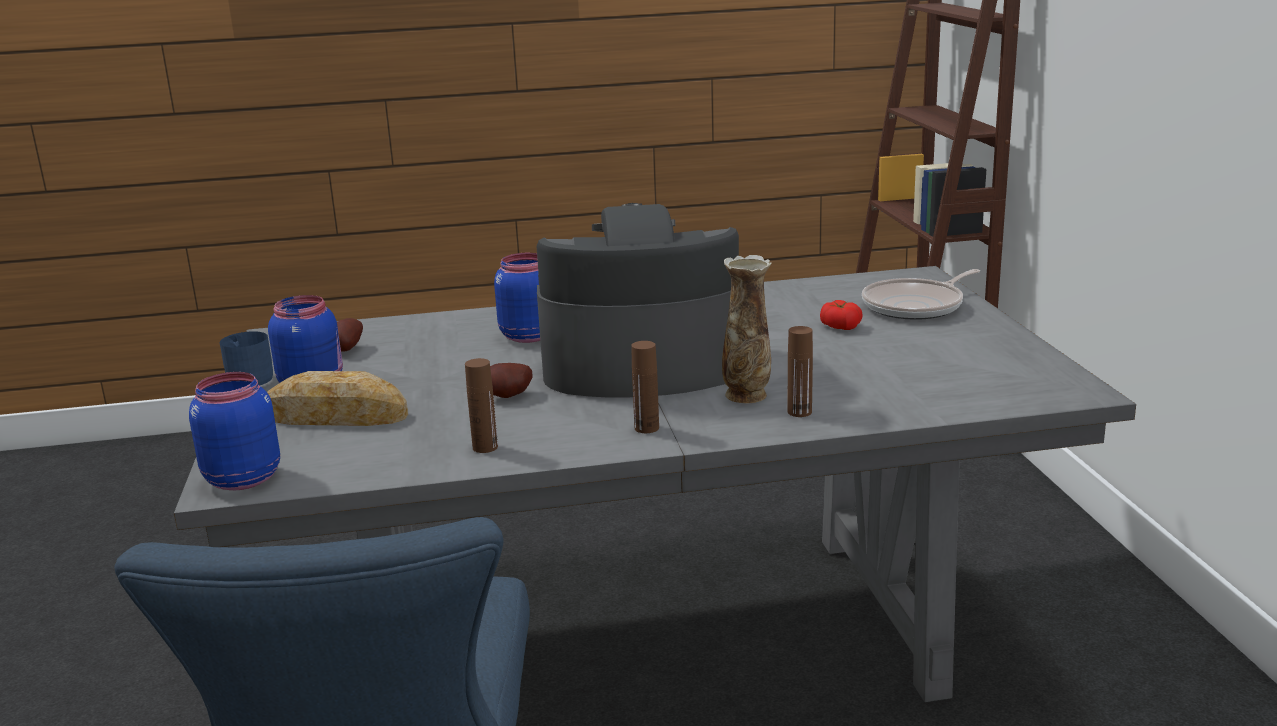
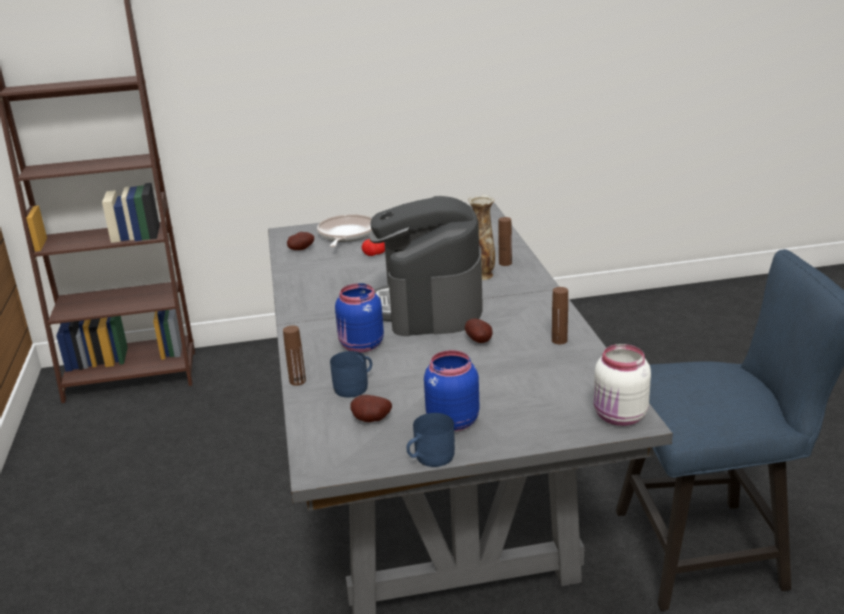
camera: 90 degrees left, 5 degrees up
blue jar [189,372,280,490] -> white jar [594,344,651,426]
bread [267,371,408,426] -> none
brown bottle [631,341,659,433] -> brown bottle moved to [283,325,306,386]
frying pan [862,269,980,320] -> frying pan turned 135 degrees counterclockwise [317,214,372,247]
none -> potato [287,232,314,250]
none -> blue mug [330,351,372,398]

